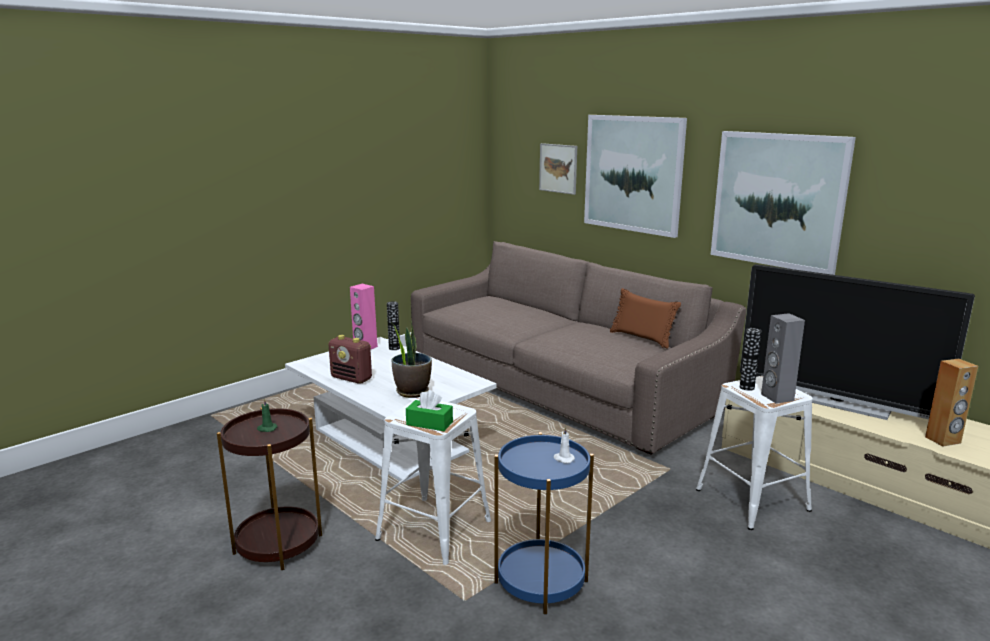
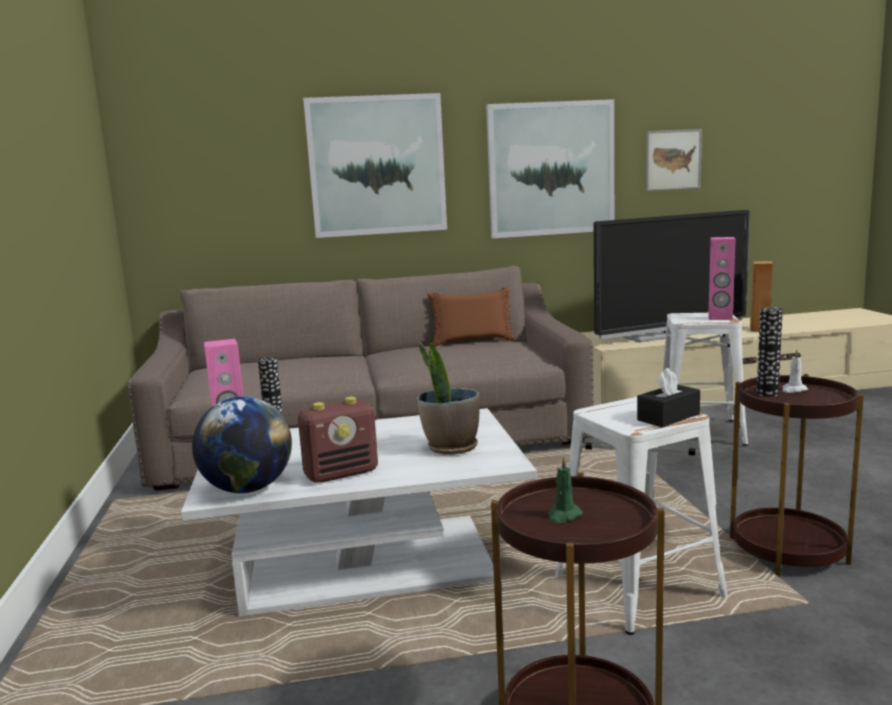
camera: 55 degrees left, 5 degrees down
green tissue box [406,390,453,431] -> black tissue box [637,368,700,427]
blue side table [494,432,594,614] -> brown side table [730,374,864,577]
picture [539,143,577,195] -> picture moved to [646,129,702,191]
vase [740,328,762,391] -> vase moved to [757,307,783,397]
grey speaker [761,313,805,404] -> pink speaker [708,237,736,320]
none -> globe [192,396,292,493]

